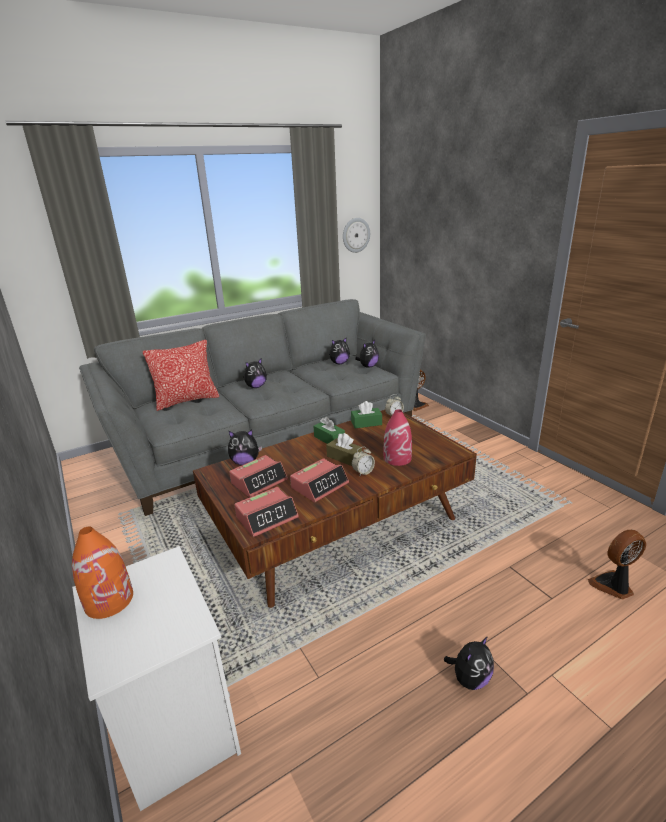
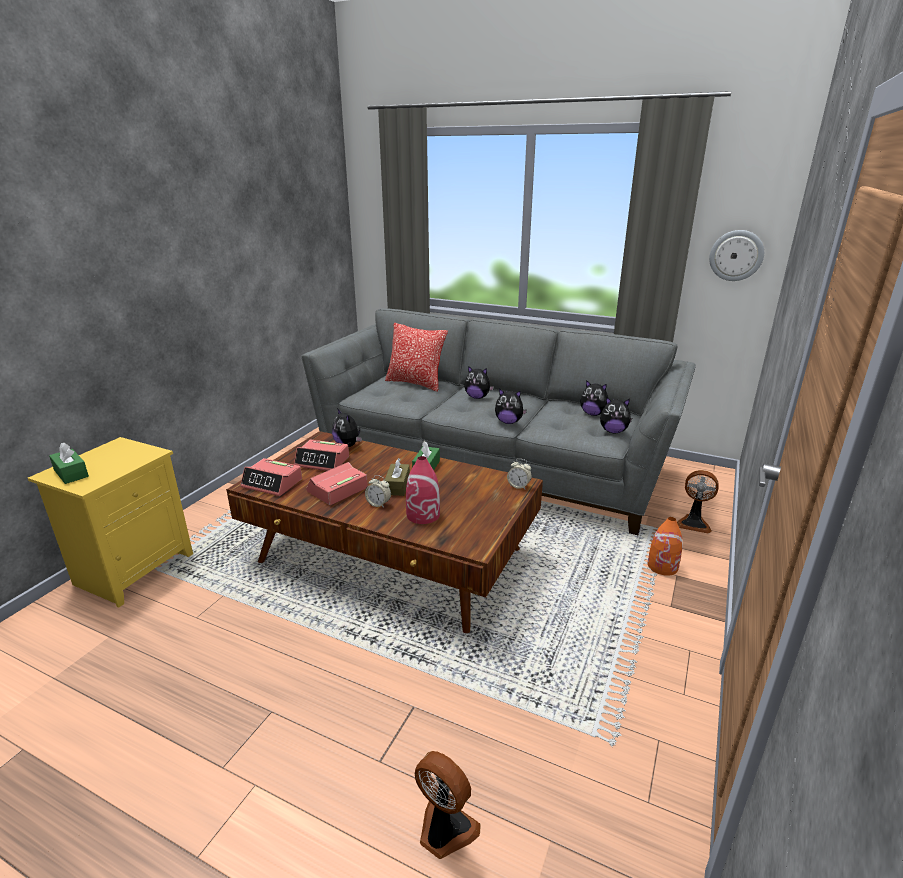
camera: 55 degrees right, 0 degrees up
orange vase [72,527,133,619] -> orange vase moved to [648,517,682,576]
white nightstand [72,546,241,811] -> yellow nightstand [28,437,193,608]
alarm clock [290,458,349,502] -> alarm clock turned 120 degrees clockwise [306,462,368,505]
green tissue box [351,401,382,428] -> green tissue box moved to [49,442,89,484]
plush toy [444,636,494,690] -> plush toy moved to [495,388,527,424]

